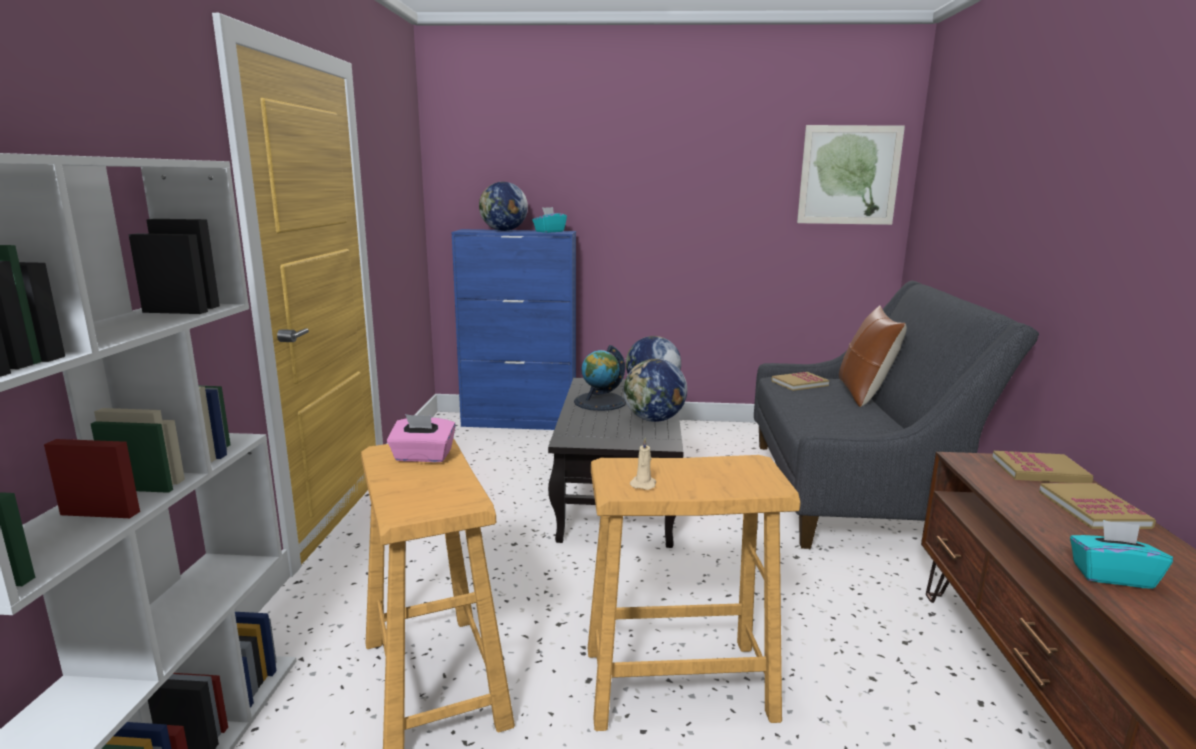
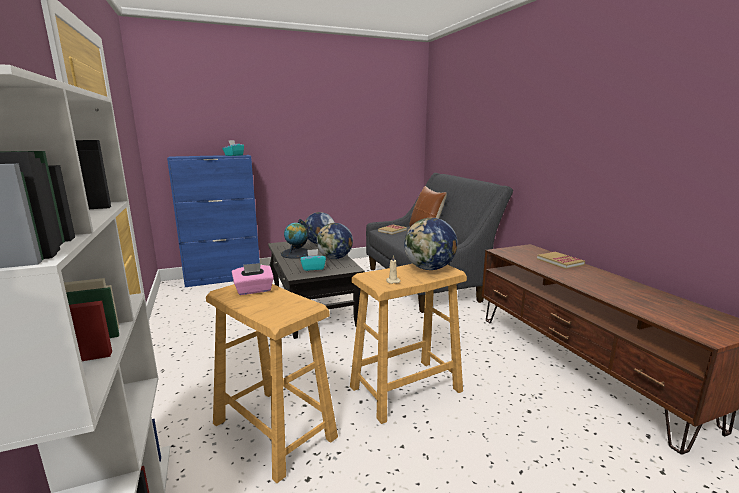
camera: 25 degrees left, 0 degrees up
globe [479,182,528,231] -> globe moved to [404,218,458,270]
picture [797,125,905,225] -> none
book [992,451,1093,483] -> none
turquoise tissue box [1070,520,1173,589] -> turquoise tissue box moved to [300,249,326,271]

